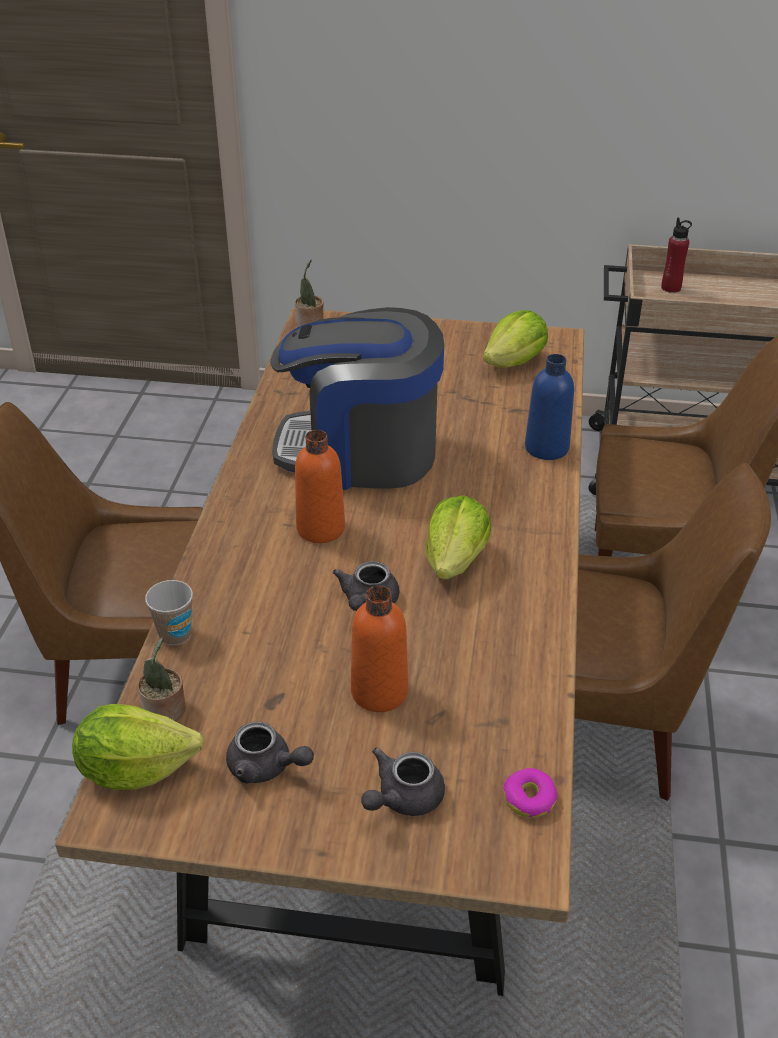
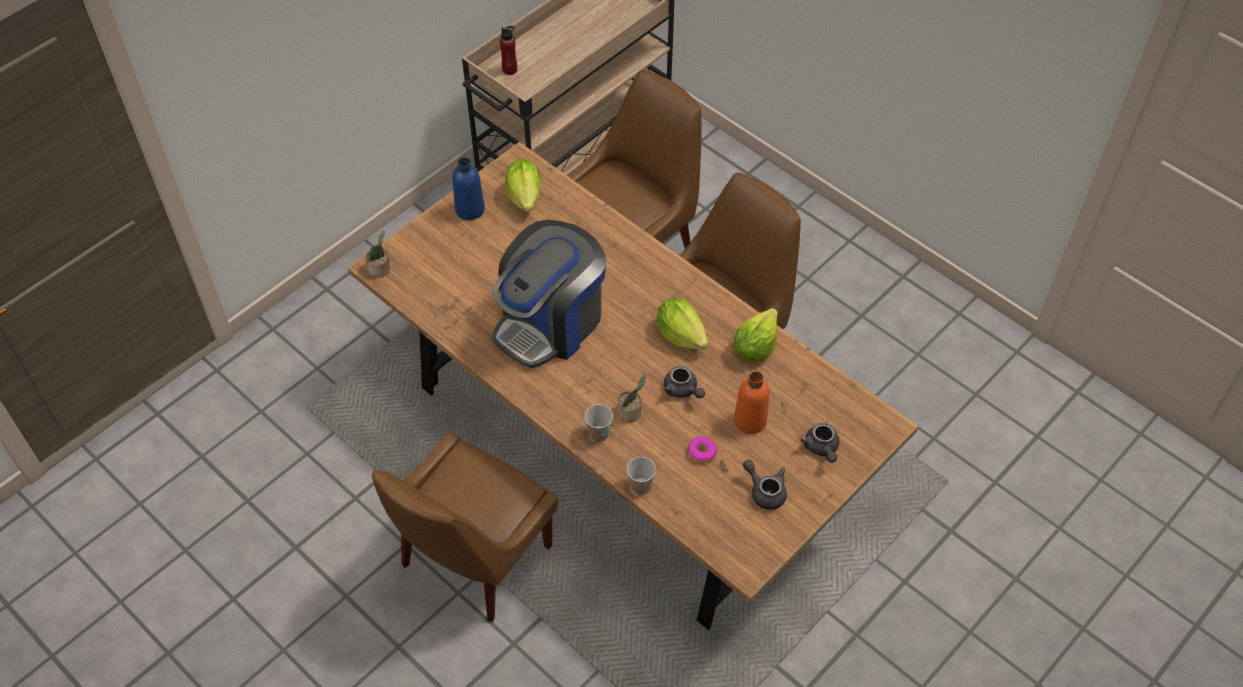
camera: 55 degrees left, 15 degrees up
lettuce [72,704,204,790] -> lettuce moved to [733,308,777,362]
potted plant [138,638,186,721] -> potted plant moved to [617,373,646,422]
grey teapot [226,722,314,784] -> grey teapot turned 105 degrees counterclockwise [743,460,787,510]
orange bottle [295,430,345,543] -> none
donut [503,768,557,818] -> donut moved to [688,437,717,463]
blue bottle [525,354,574,460] -> blue bottle moved to [452,158,485,220]
none -> cup [584,404,613,442]

